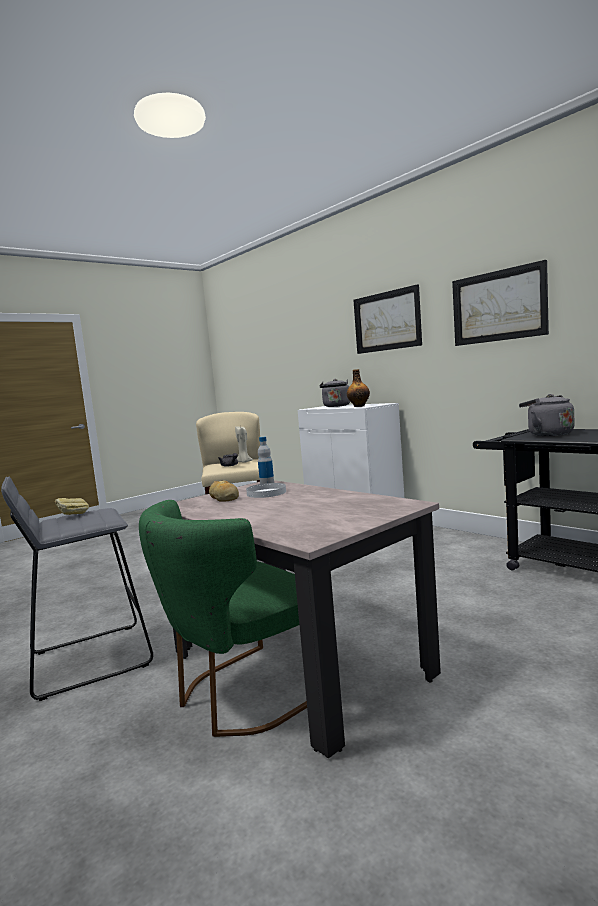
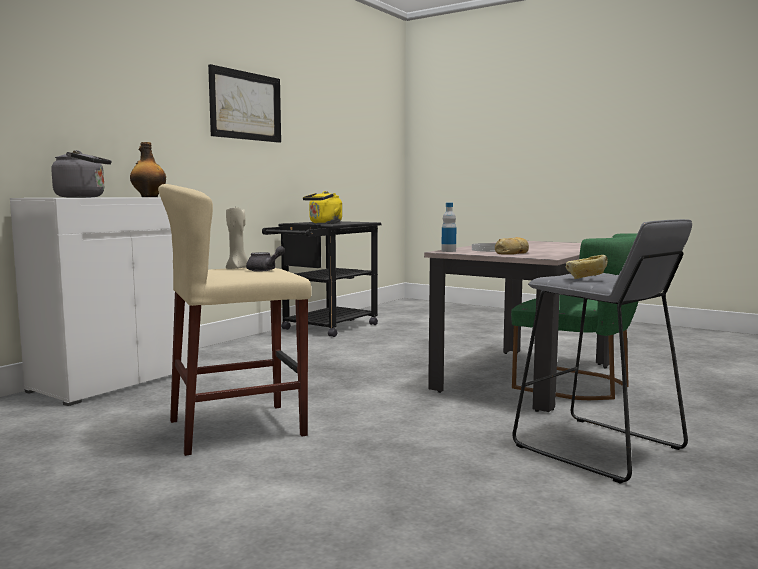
camera: 105 degrees left, 0 degrees up
picture [353,284,422,354] -> none
grey kettle [519,394,574,436] -> yellow kettle [303,191,342,224]

